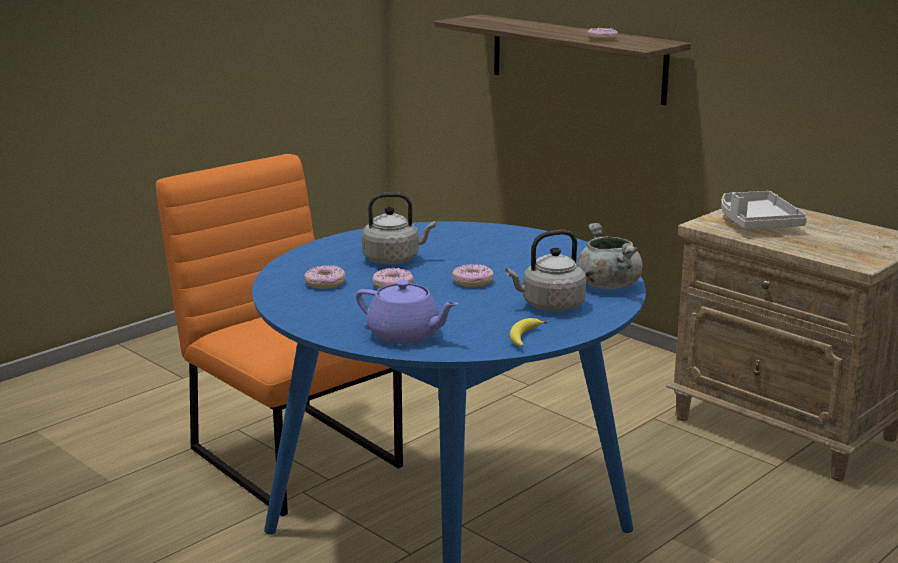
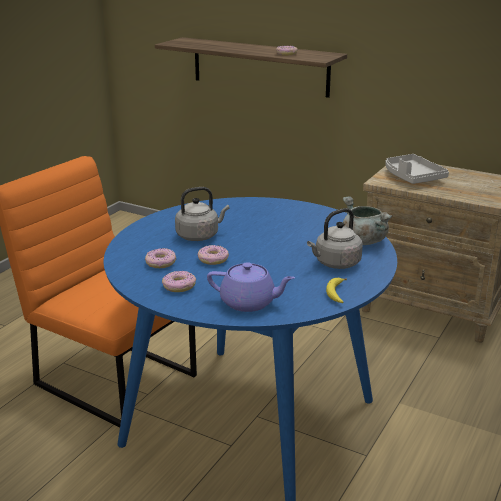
camera: 15 degrees left, 5 degrees up
donut [452,264,494,287] -> donut moved to [162,271,196,292]

